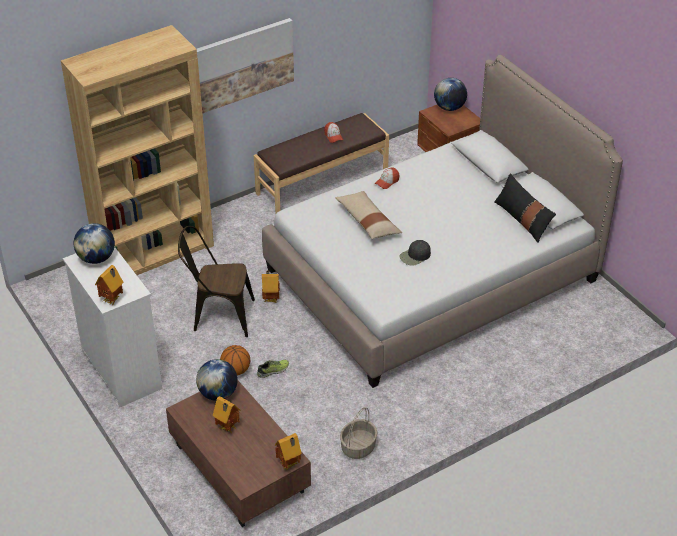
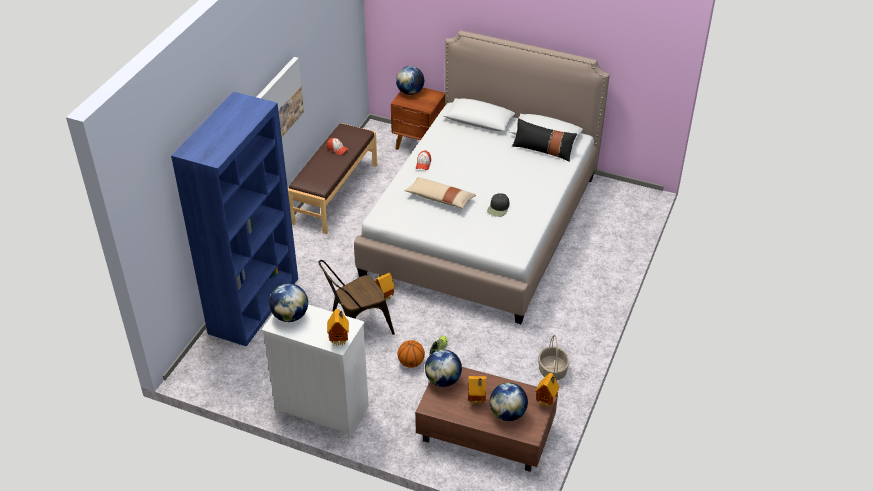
camera: 35 degrees left, 0 degrees up
brown bookcase [61,25,214,275] -> blue bookcase [171,92,298,347]
none -> globe [490,383,528,421]

